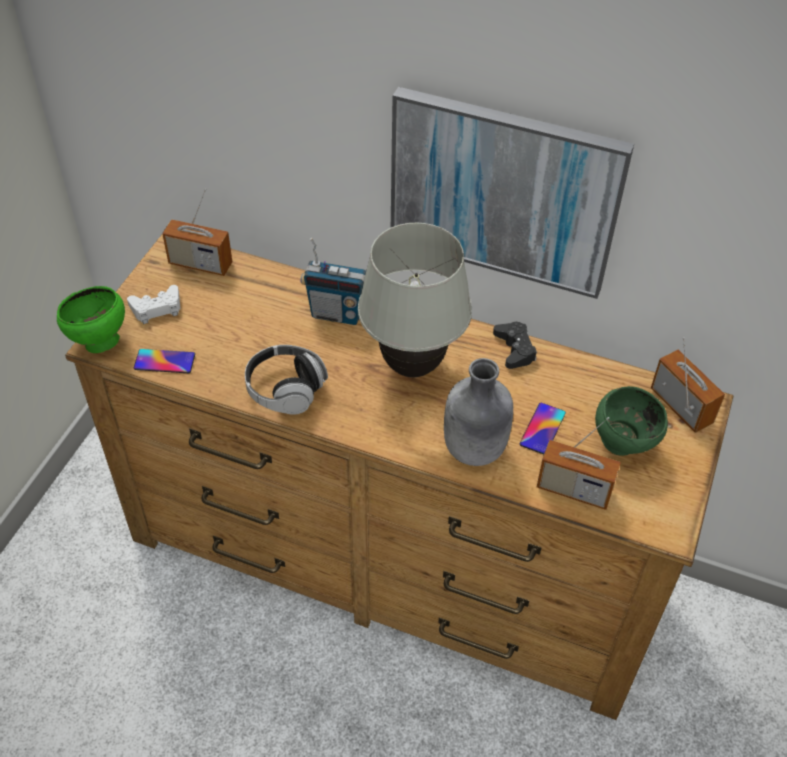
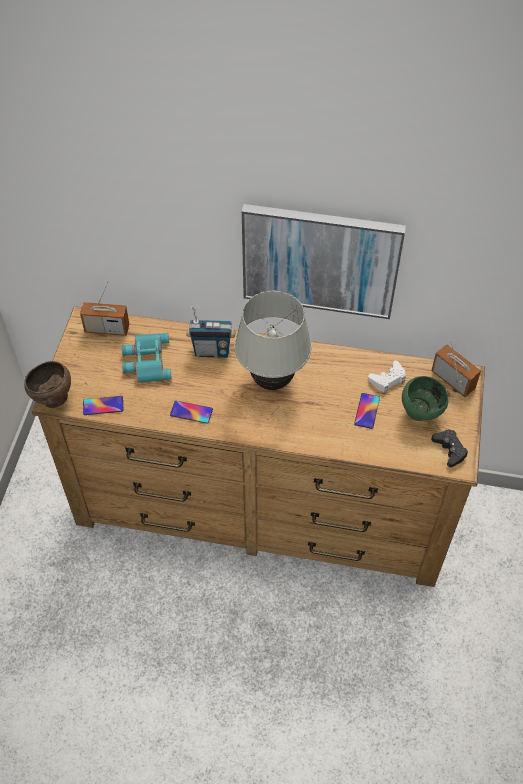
camera: 10 degrees left, 5 degrees up
green bowl [57,286,125,353] -> brown bowl [24,361,71,408]
white game controller [127,285,180,324] -> white game controller moved to [368,361,406,393]
headphones [245,345,328,415] -> phone [170,401,213,423]
grey bottle [444,358,513,466] -> none
black game controller [493,322,537,369] -> black game controller moved to [431,430,468,467]
radio [537,417,621,510] -> none
none -> turquoise binoculars [122,333,172,383]

